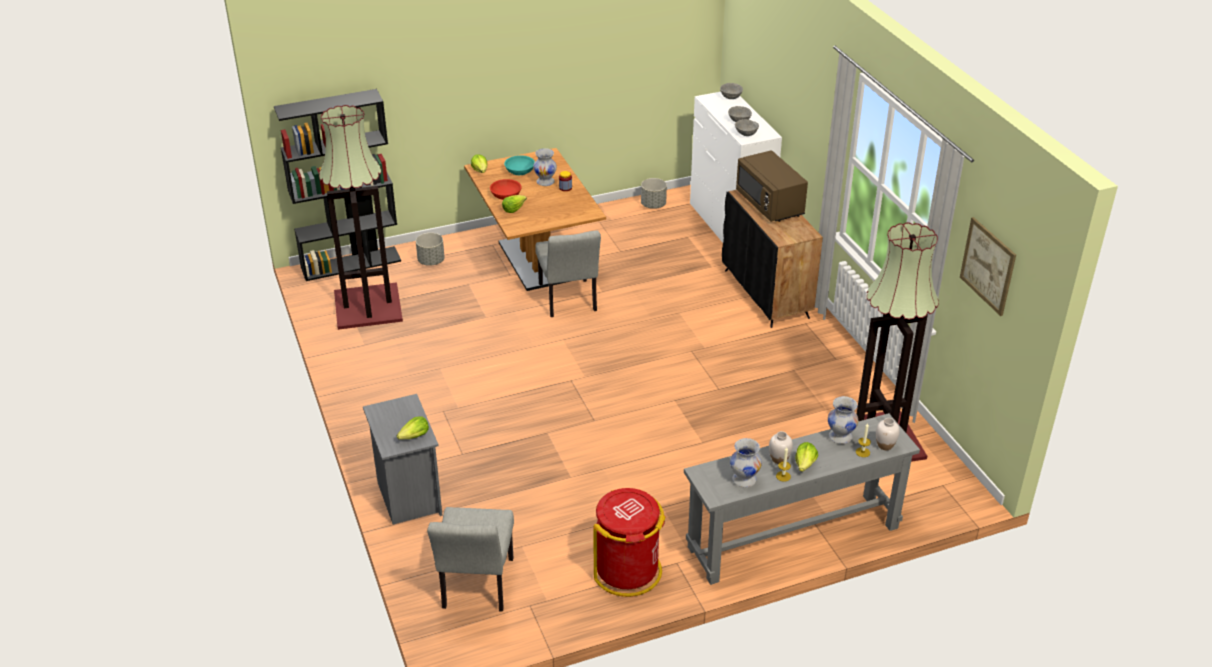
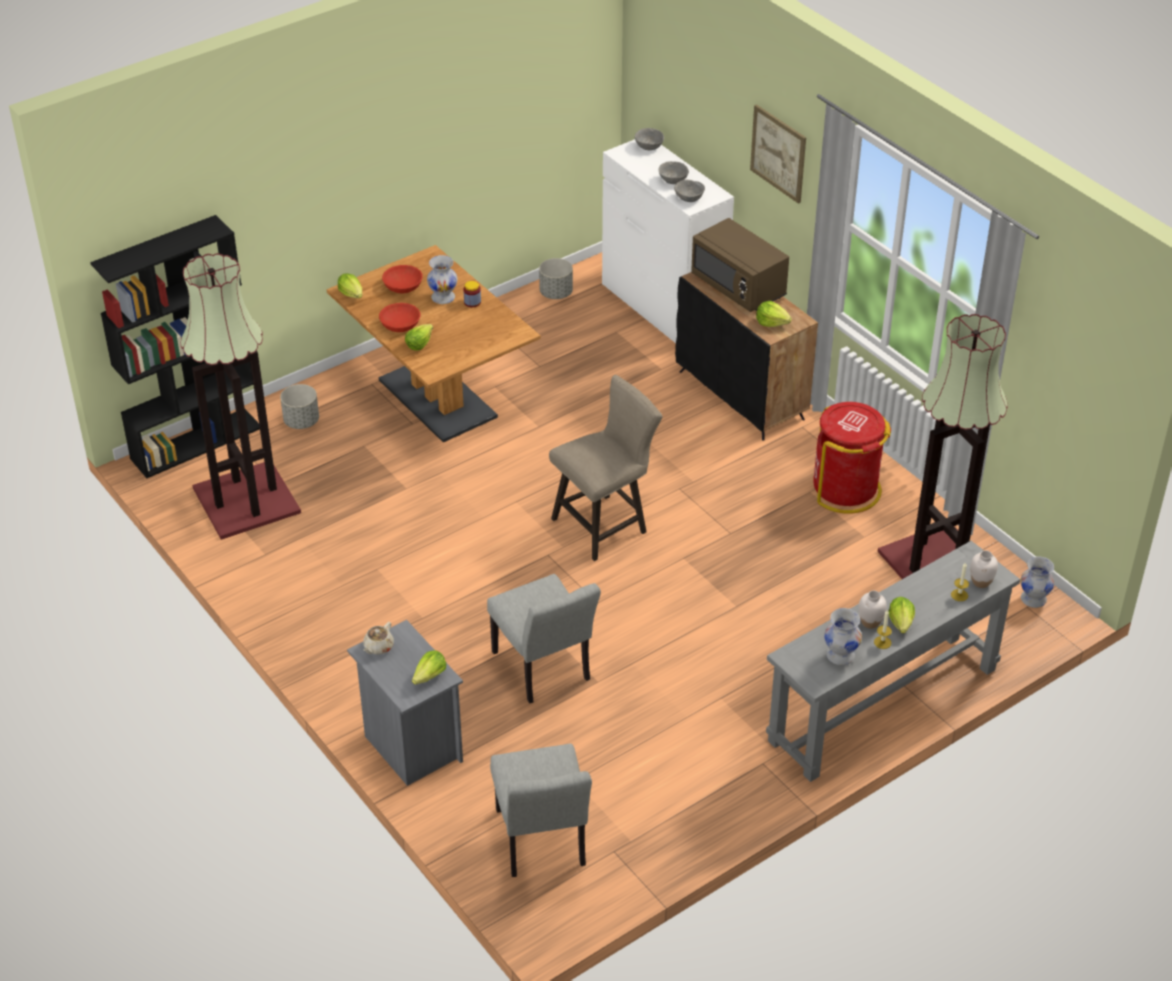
camera: 15 degrees left, 5 degrees up
turquoise bowl [504,155,535,175] -> red bowl [382,265,423,294]
grey chair [535,230,601,317] -> grey chair moved to [487,574,601,703]
red trash can [593,488,665,597] -> red trash can moved to [814,402,891,514]
white vase [828,396,858,444] -> white vase moved to [1020,556,1054,608]
picture [960,217,1016,316] -> picture moved to [750,104,806,204]
none -> beige teapot [363,622,394,655]
none -> beige stool [549,375,663,561]
none -> lettuce [756,301,792,327]

